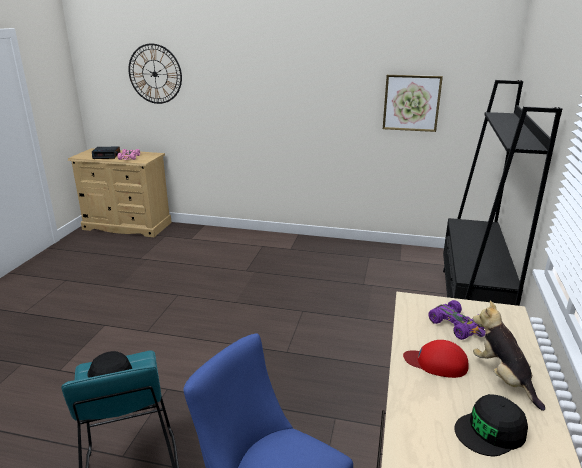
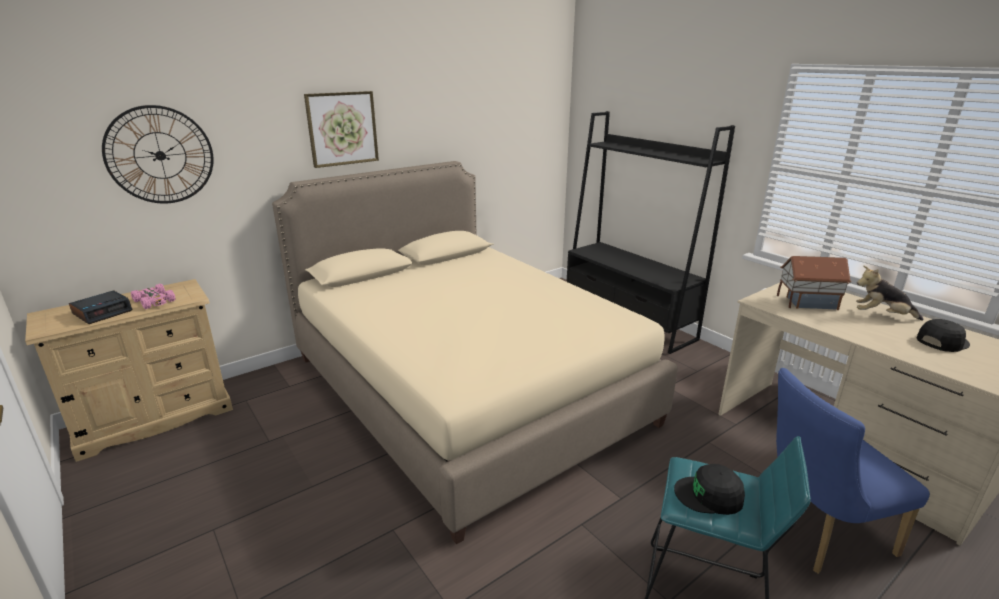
camera: 50 degrees left, 0 degrees up
picture [383,75,443,132] -> picture moved to [304,91,379,168]
red cap [403,340,468,378] -> none
purple toy car [428,300,486,340] -> toy house [777,256,851,310]
black cap [454,394,528,456] -> black cap turned 135 degrees counterclockwise [916,319,970,352]
none -> beige bed [272,161,678,544]

